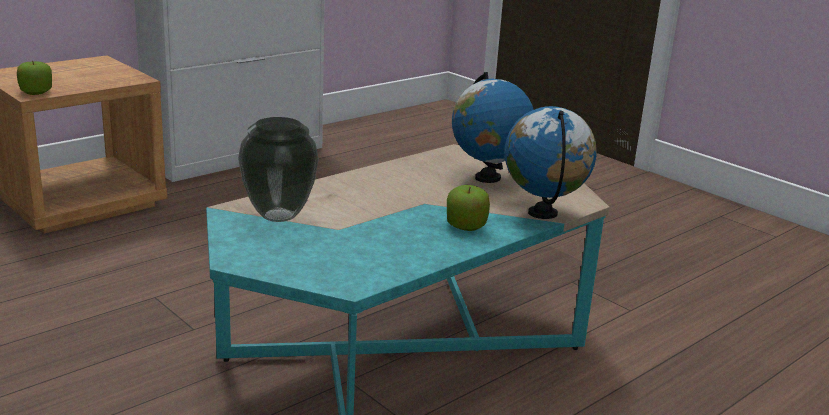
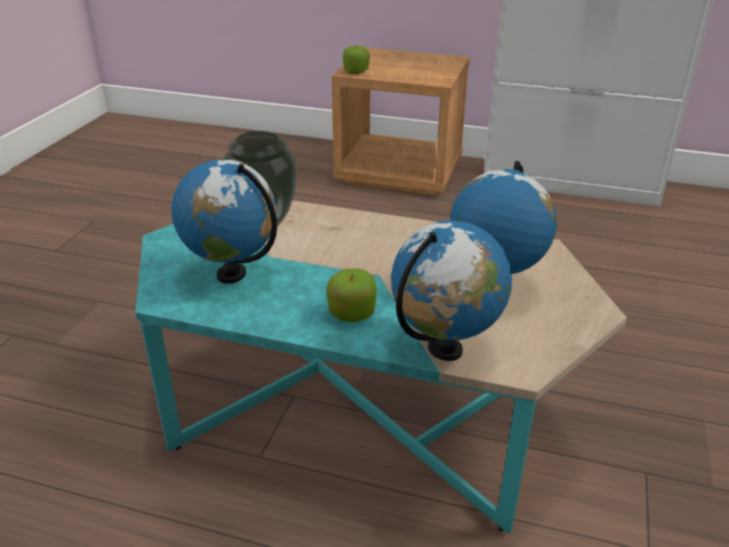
camera: 60 degrees right, 10 degrees up
none -> globe [171,159,277,284]

